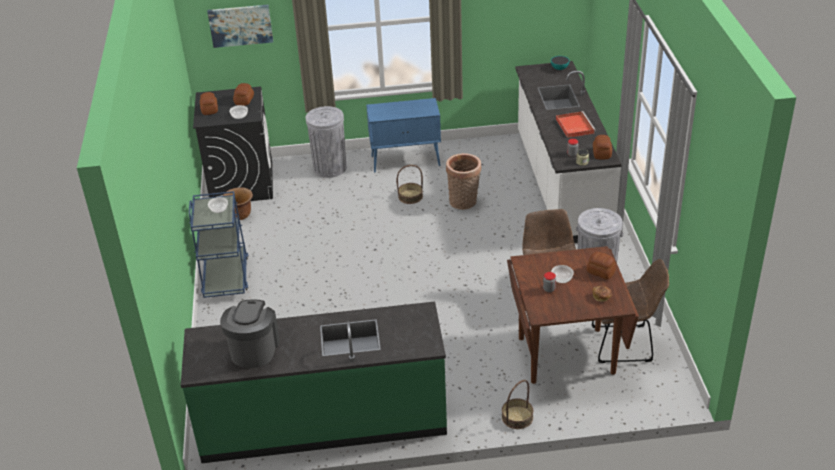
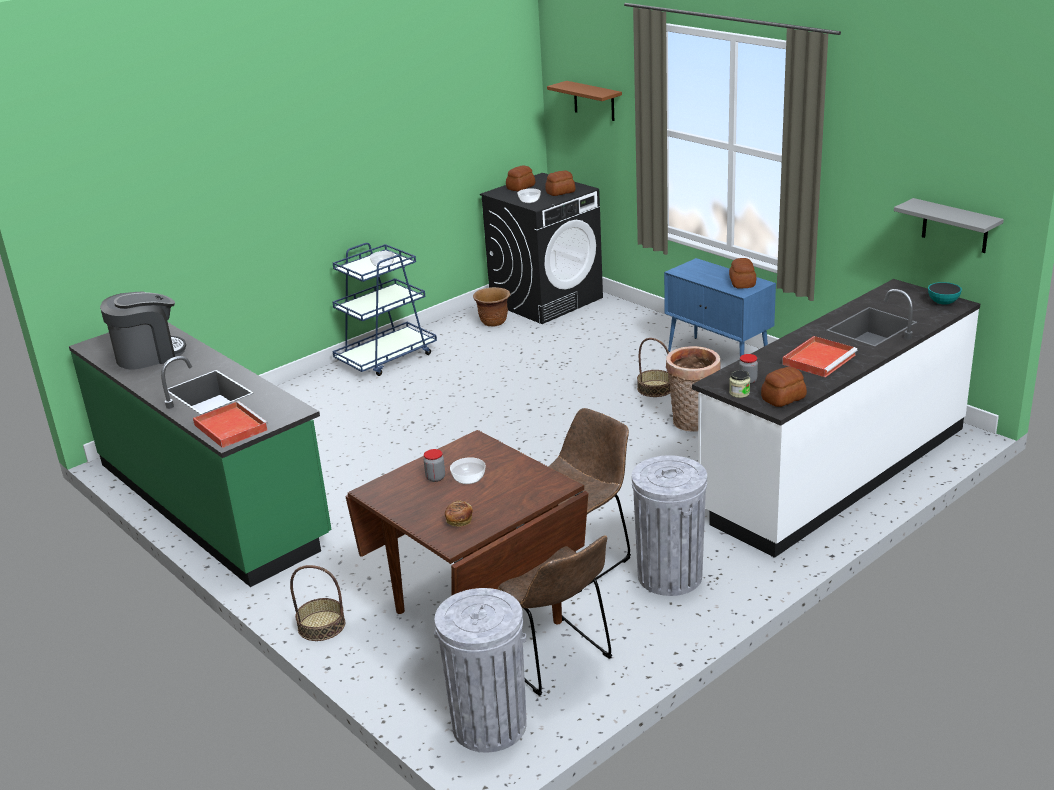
camera: 55 degrees right, 10 degrees down
picture [207,5,273,48] -> brown shelf [547,81,622,121]
grey trash can [306,106,346,178] -> grey trash can moved to [434,588,527,753]
bread [586,252,616,279] -> bread moved to [729,258,756,289]
none -> red tray [193,401,269,448]
none -> grey shelf [894,198,1004,253]

